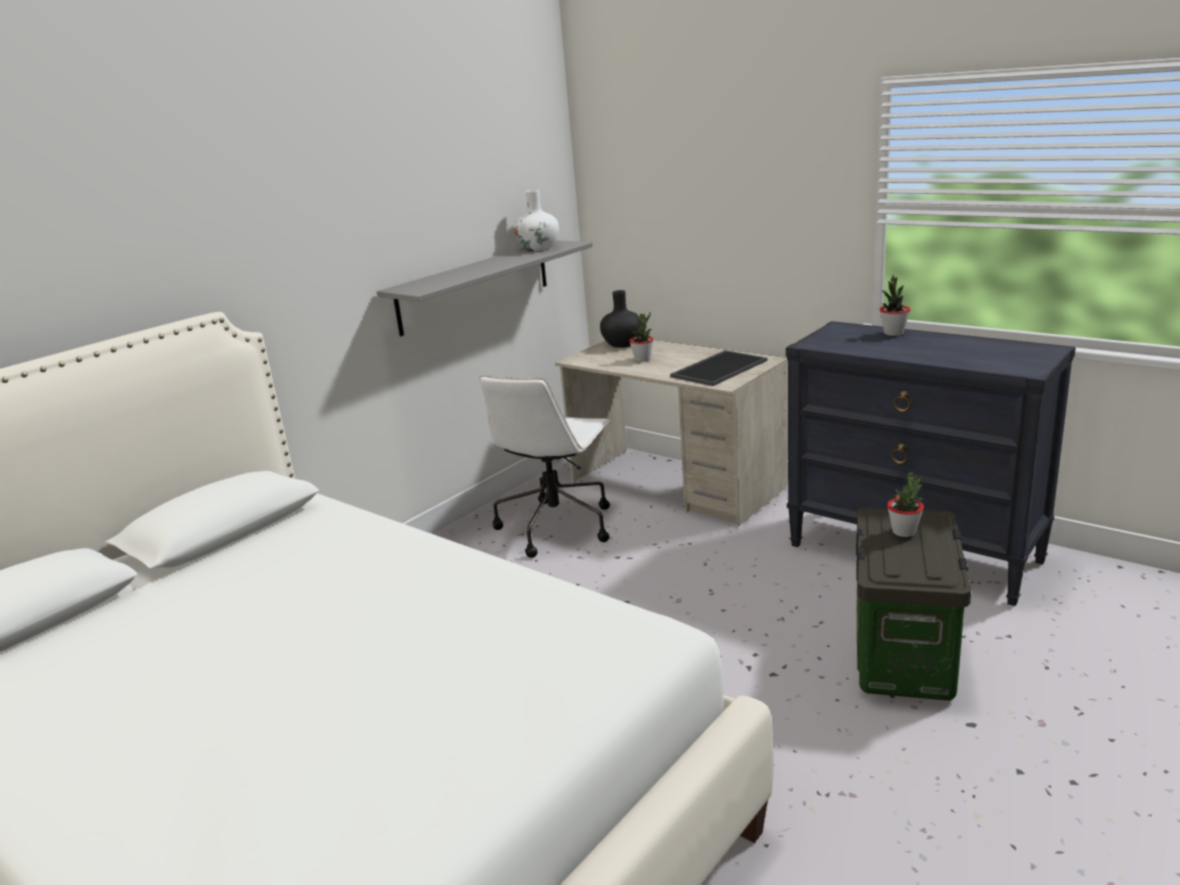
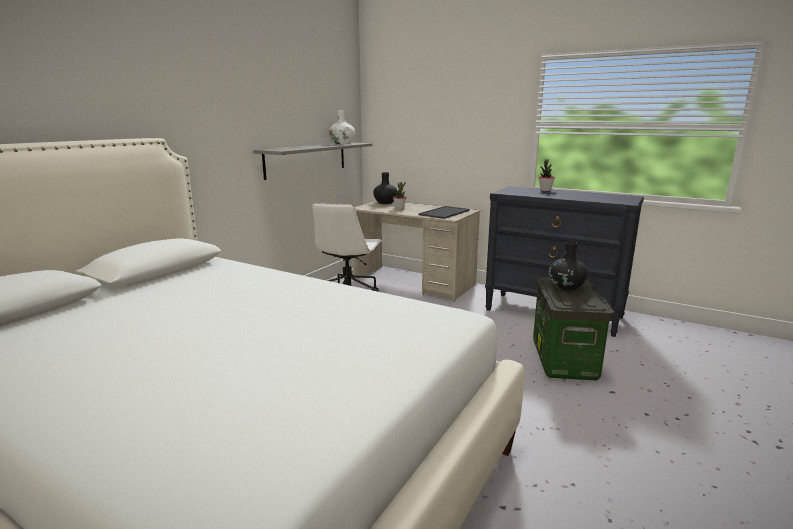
camera: 10 degrees left, 5 degrees down
potted plant [887,471,924,537] -> black vase [549,242,588,290]

